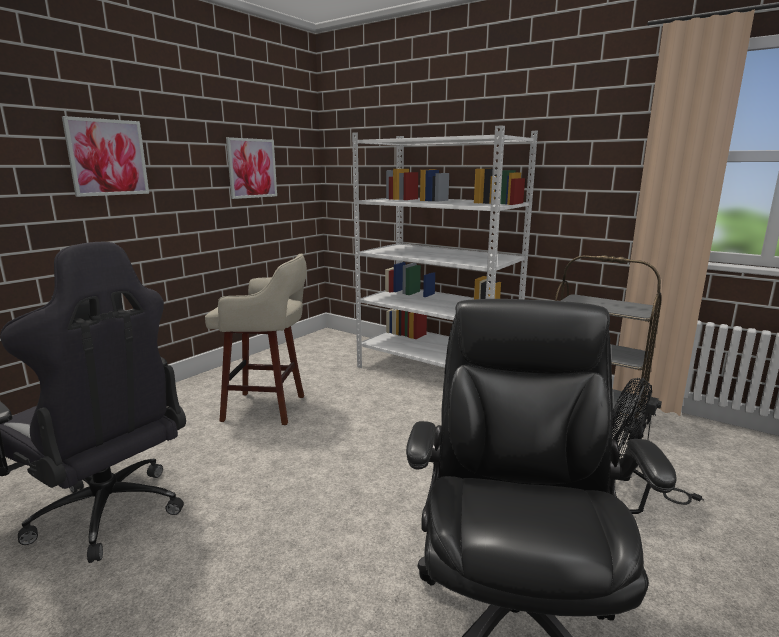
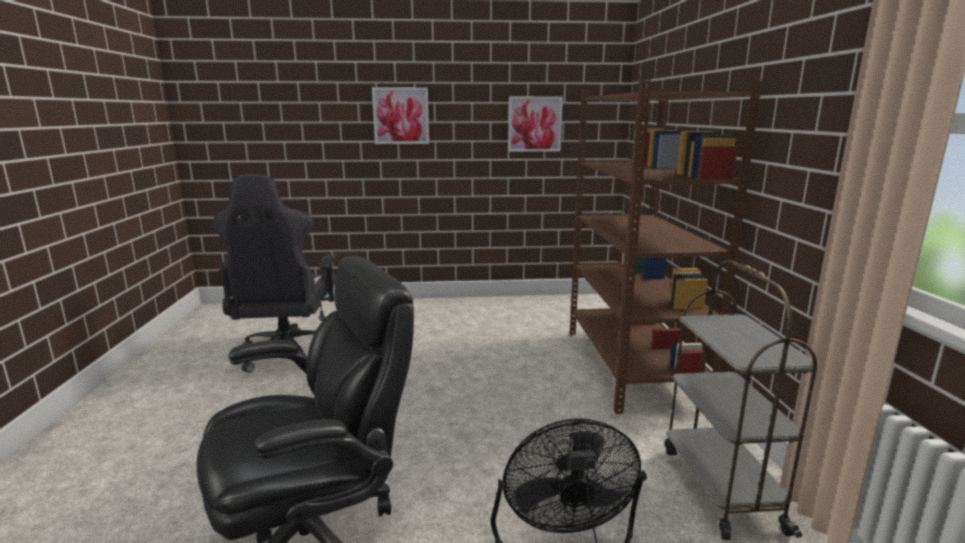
camera: 50 degrees right, 0 degrees up
beige stool [205,254,307,425] -> none
white bookcase [352,126,538,368] -> brown bookcase [570,80,762,414]

